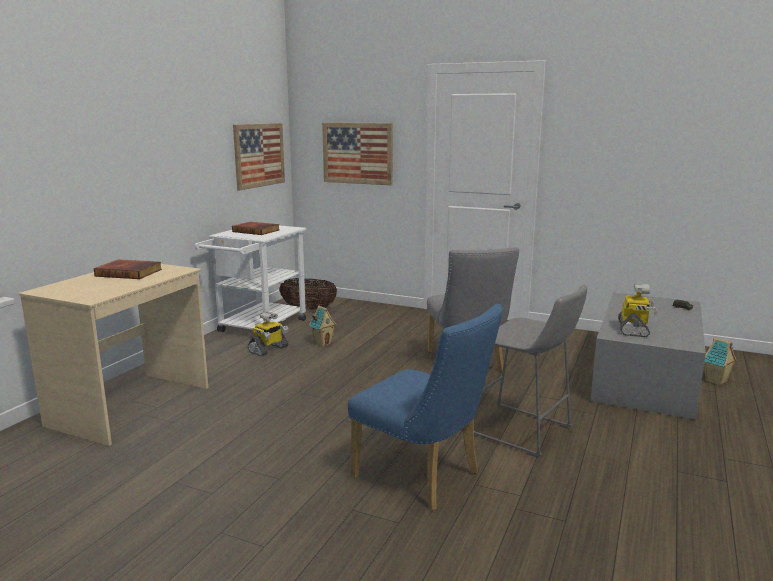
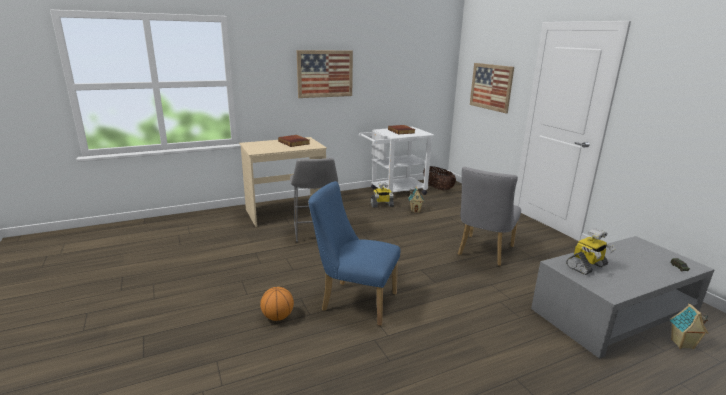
camera: 40 degrees right, 5 degrees up
picture [233,123,285,191] -> picture moved to [297,50,353,98]
blue chair [348,304,503,511] -> blue chair turned 120 degrees clockwise [308,181,401,326]
grey stool [474,285,587,458] -> grey stool moved to [290,158,338,242]
none -> basketball [260,287,294,321]

